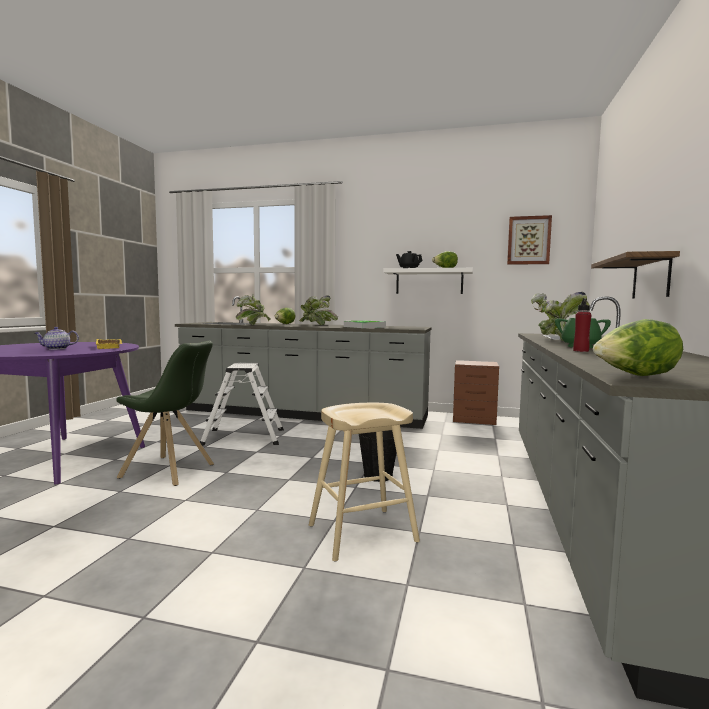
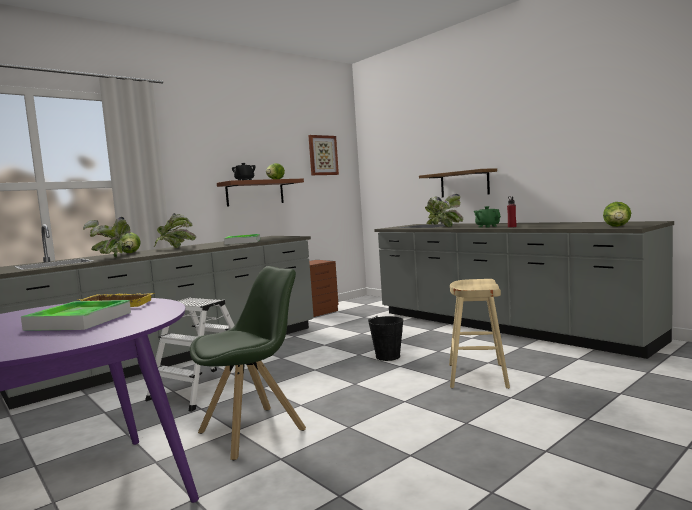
camera: 55 degrees left, 0 degrees up
teapot [35,327,79,350] -> tray [21,300,131,331]
white shelf [383,268,473,294] -> brown shelf [217,179,304,206]

